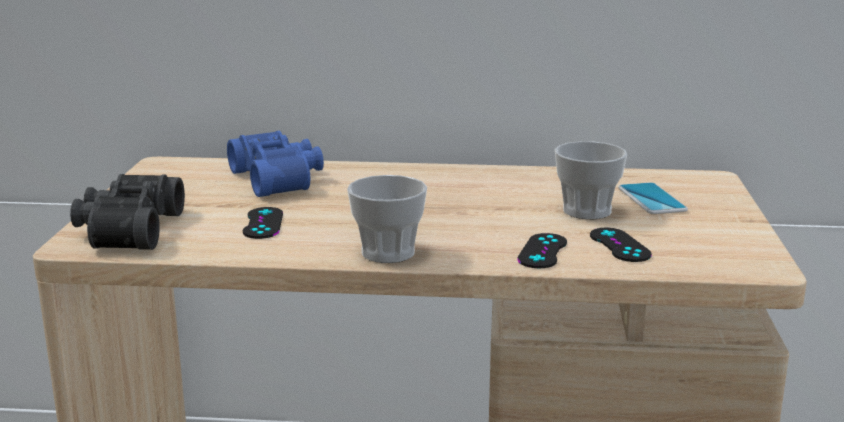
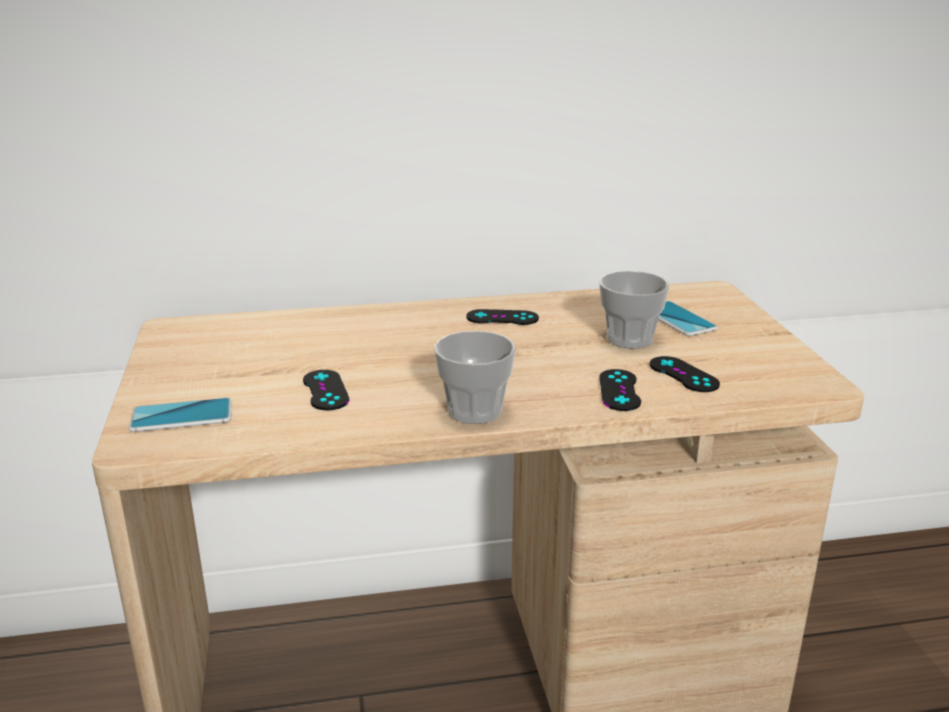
camera: 15 degrees left, 5 degrees up
black binoculars [70,174,185,250] -> phone [129,398,232,432]
blue binoculars [227,131,324,197] -> none
none -> black game controller [466,309,539,325]

